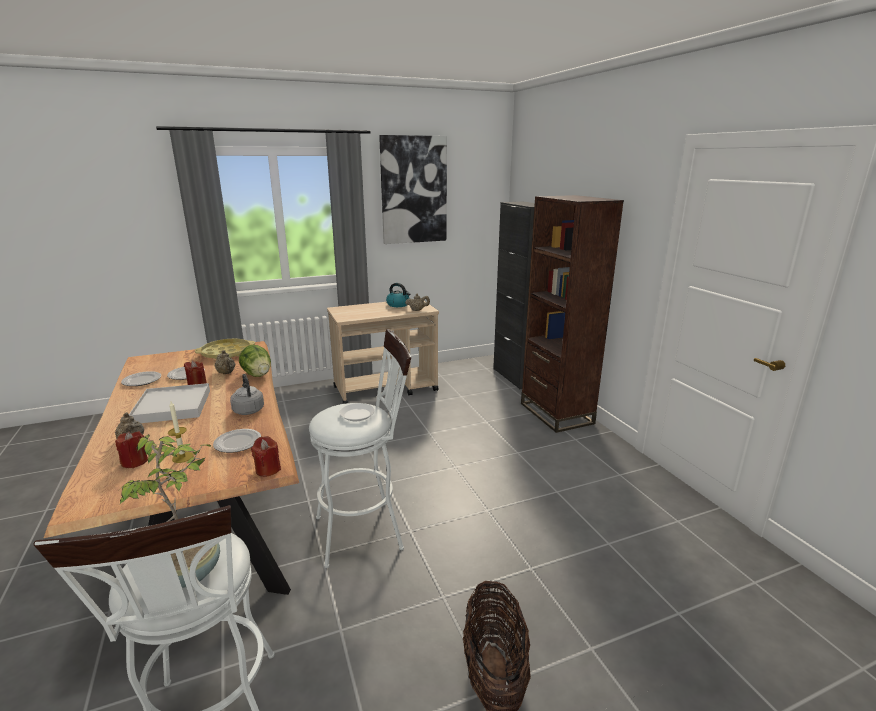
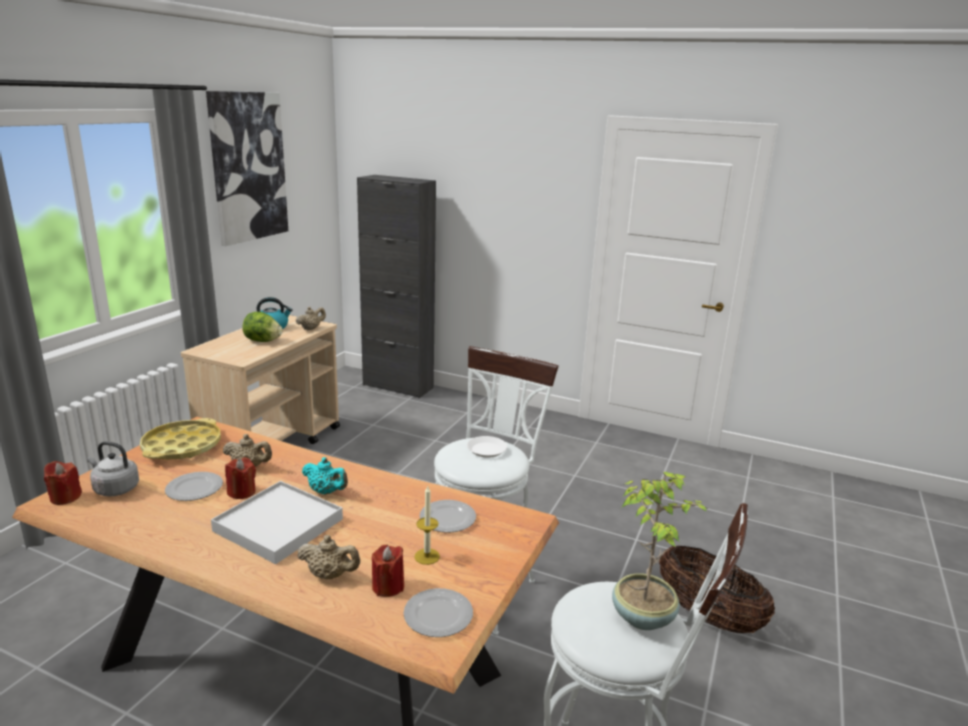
camera: 45 degrees left, 0 degrees up
plate [121,371,161,386] -> plate moved to [404,588,473,637]
grey kettle [230,374,264,415] -> grey kettle moved to [87,441,139,496]
lettuce [239,345,271,377] -> lettuce moved to [242,312,283,342]
red candle [251,436,281,477] -> red candle moved to [44,461,82,505]
brown bookcase [521,195,624,433] -> none
none -> turquoise teapot [302,457,348,495]

